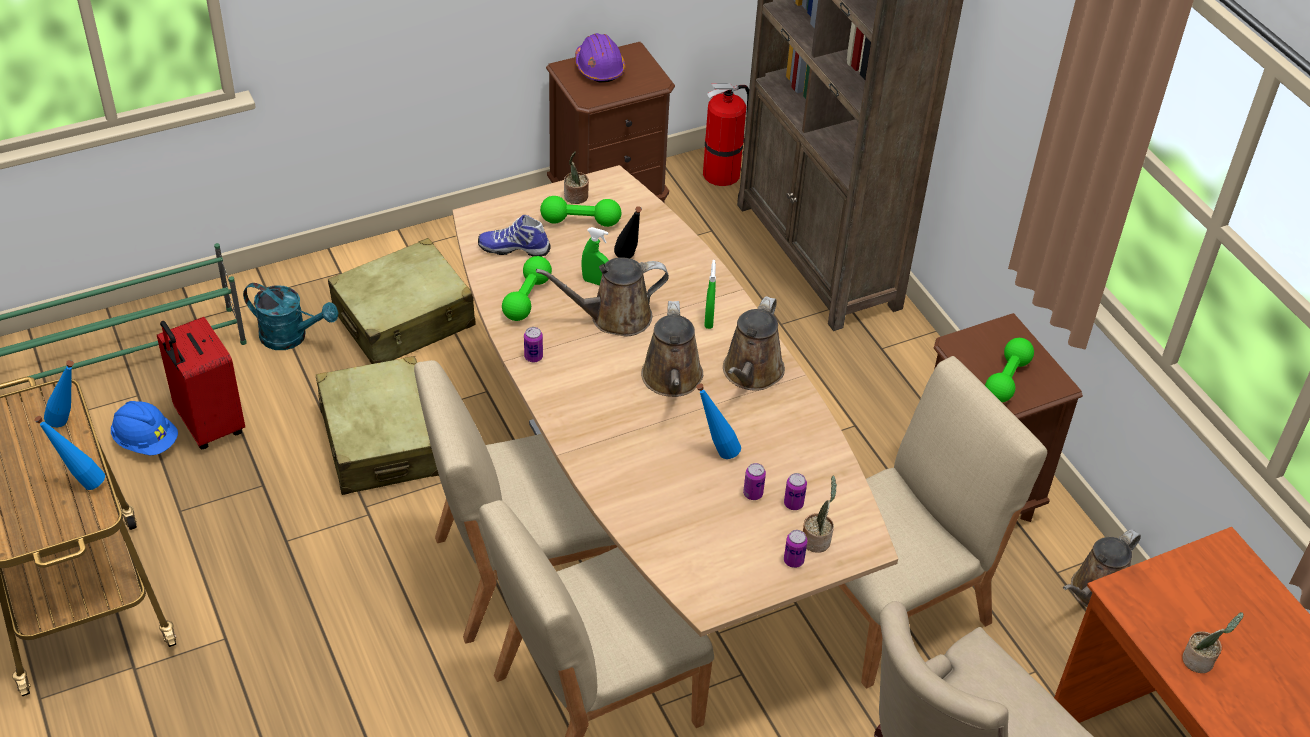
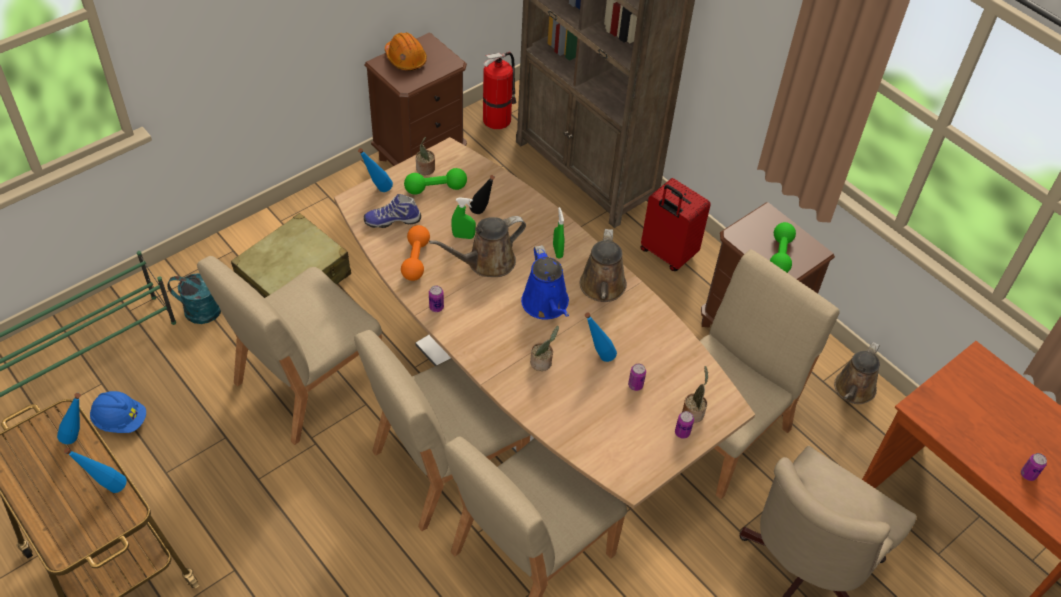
camera: 15 degrees left, 5 degrees up
red suitcase [157,317,245,449] -> red suitcase moved to [640,178,711,271]
beige suitcase [316,356,439,495] -> beige chair [197,256,382,445]
green dumbbell [502,256,552,321] -> orange dumbbell [401,225,430,281]
purple hard hat [575,33,625,83] -> orange hard hat [385,32,427,71]
brown watering can [641,301,703,397] -> blue watering can [521,245,569,319]
can [784,473,807,510] -> can moved to [1021,453,1047,481]
potted plant [1182,612,1243,673] -> potted plant moved to [530,326,559,371]
none -> blue bottle [358,148,393,192]

